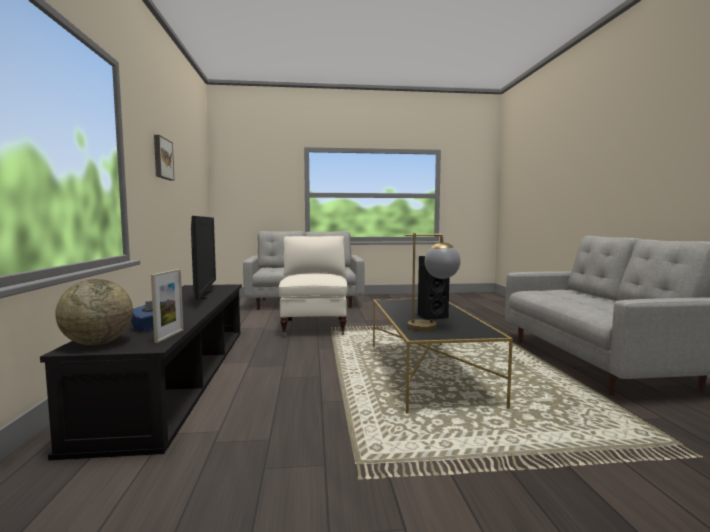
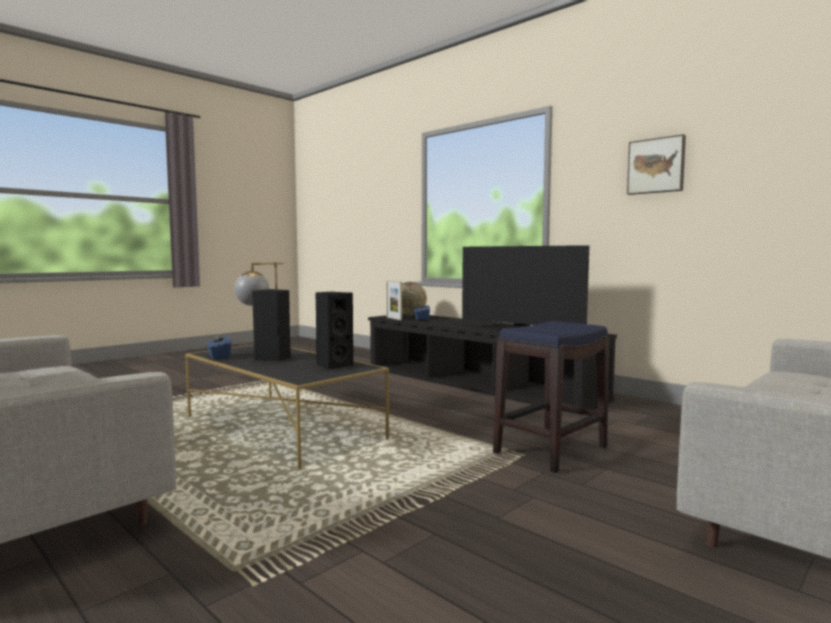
camera: 140 degrees right, 0 degrees up
beige armchair [279,236,348,336] -> stool [493,321,609,473]
none -> blue tissue box [206,334,231,359]
none -> black speaker [315,292,354,370]

